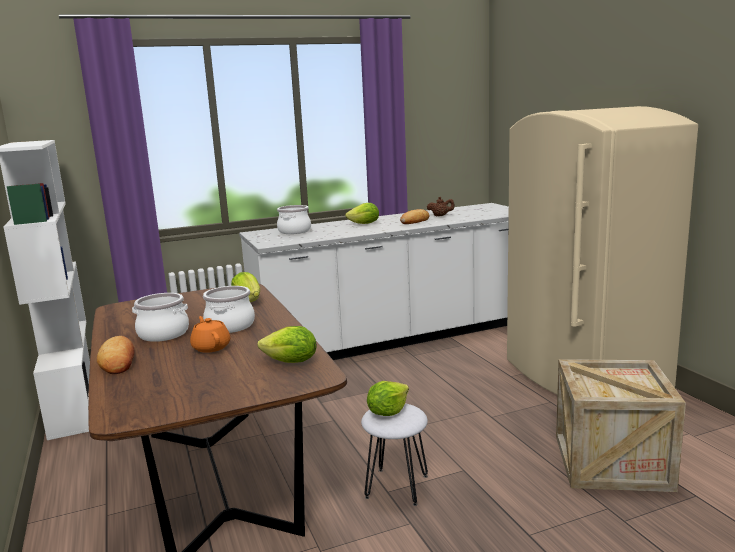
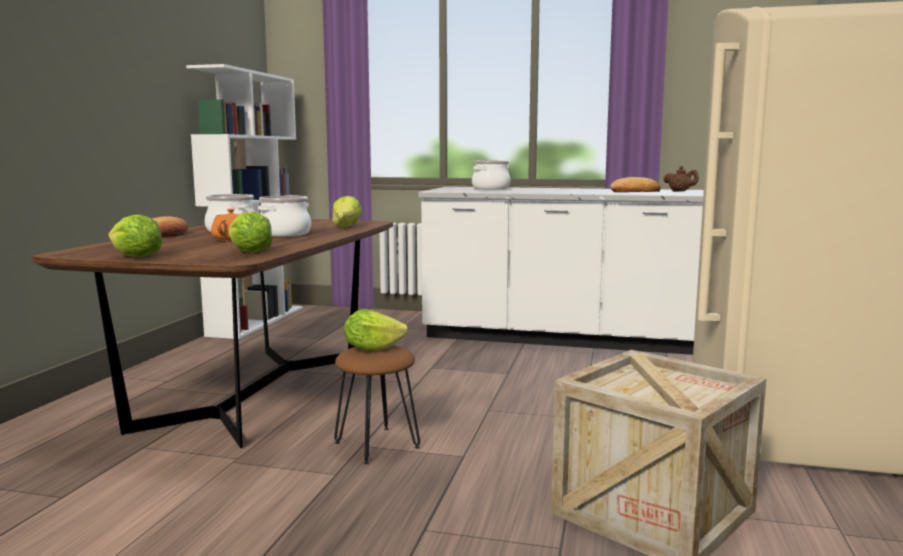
camera: 35 degrees right, 5 degrees down
lettuce [345,203,379,224] -> lettuce moved to [108,215,163,257]
white stool [361,403,428,506] -> brown stool [334,345,420,464]

